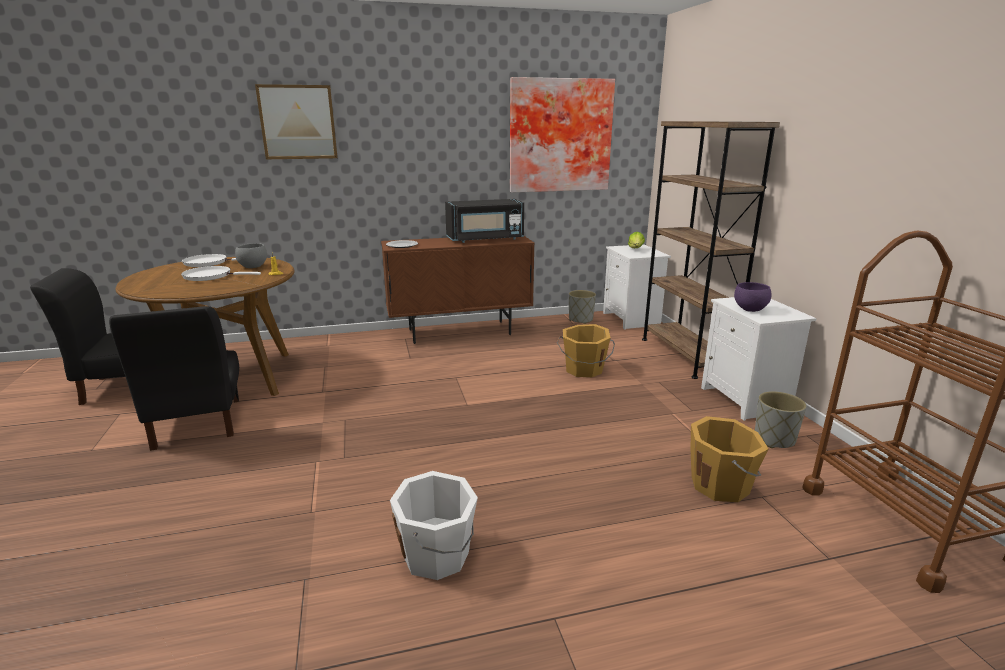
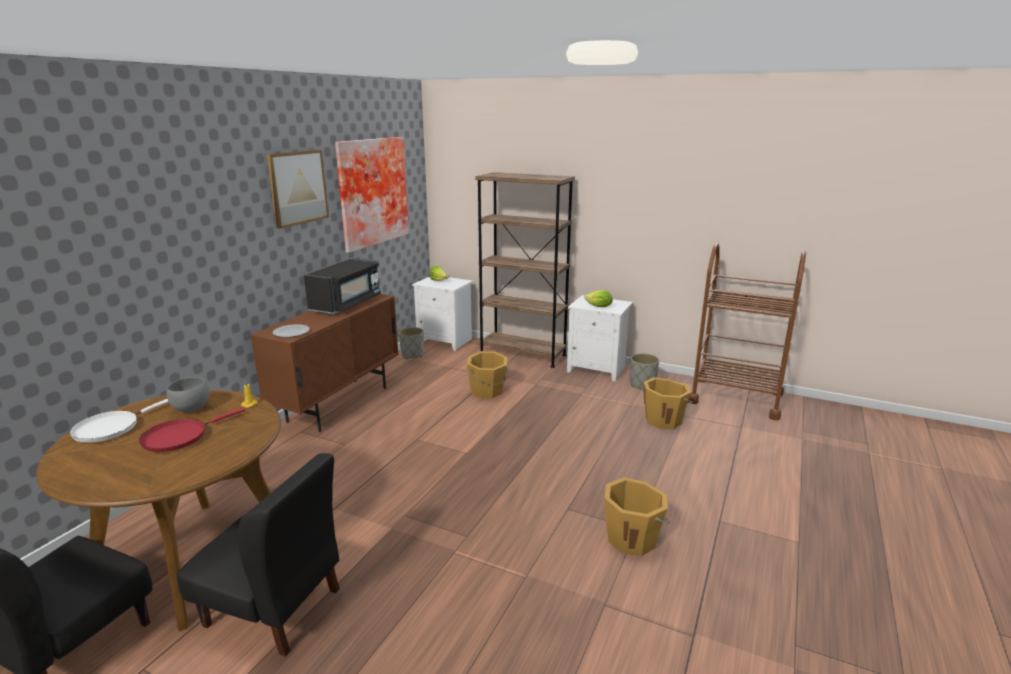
camera: 50 degrees left, 0 degrees up
white frying pan [181,266,261,281] -> red frying pan [139,408,245,452]
picture [255,84,338,159] -> picture moved to [266,150,329,229]
white bucket [390,471,478,580] -> orange bucket [605,477,670,556]
purple bowl [734,282,771,312] -> lettuce [584,290,612,307]

